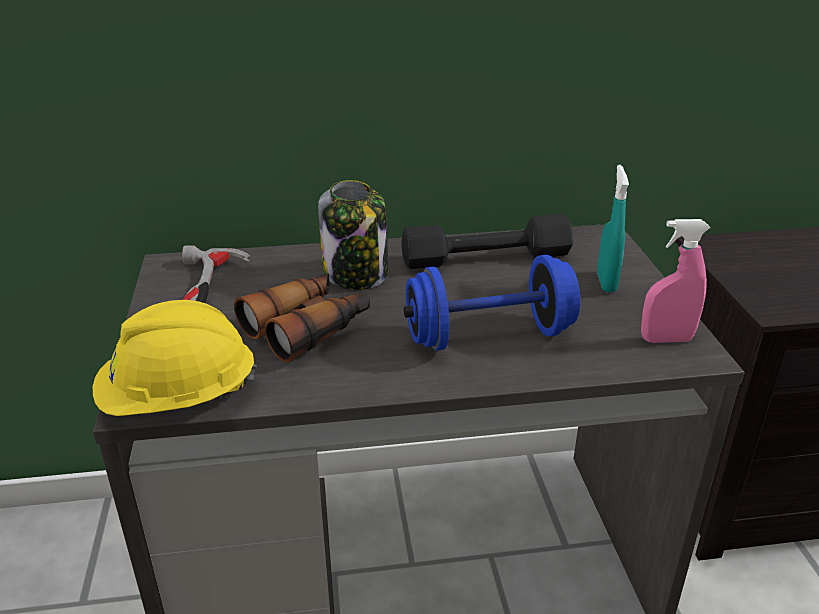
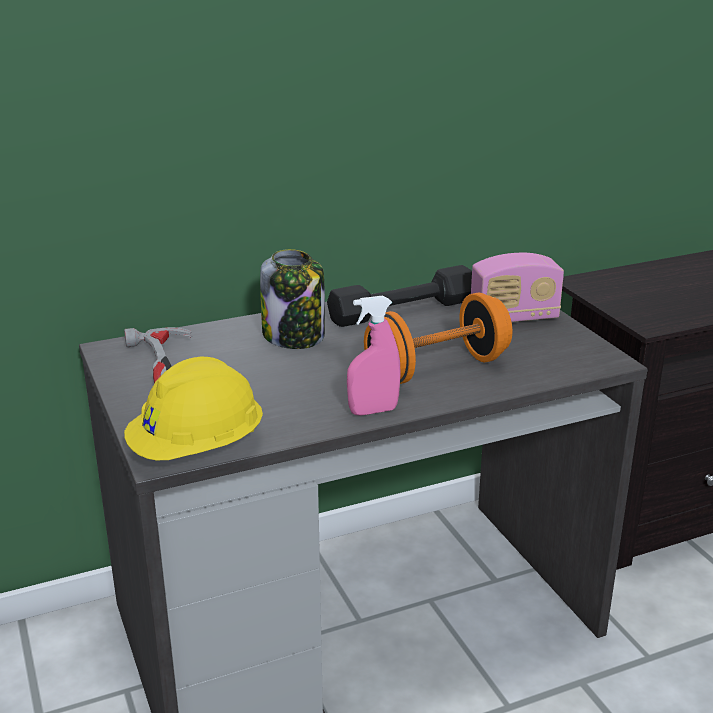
camera: 15 degrees left, 5 degrees down
binoculars [234,273,370,362] -> none
blue dumbbell [403,255,580,351] -> orange dumbbell [364,292,512,384]
turquoise spray bottle [597,165,629,292] -> radio [471,253,564,322]
pink spray bottle [641,219,711,343] -> pink spray bottle moved to [347,296,401,415]

